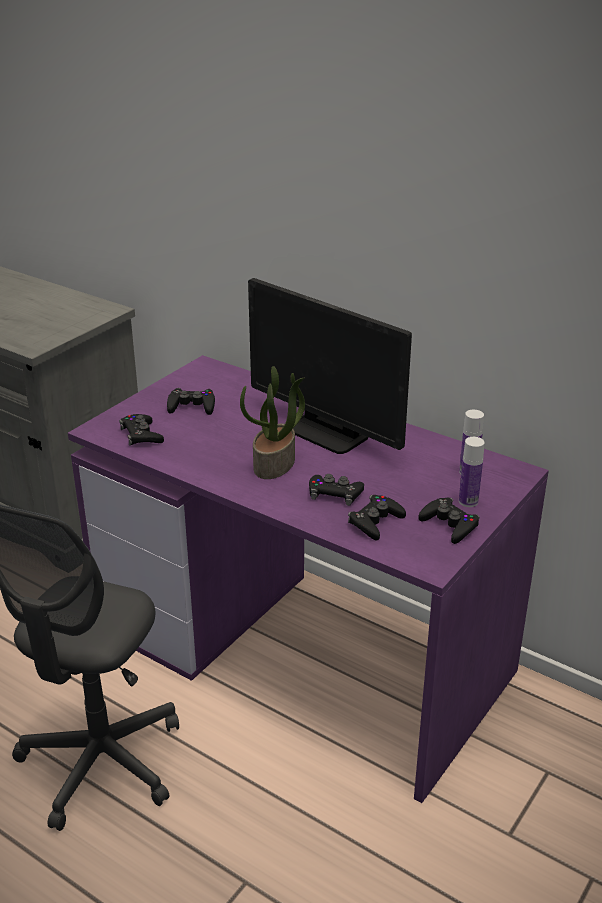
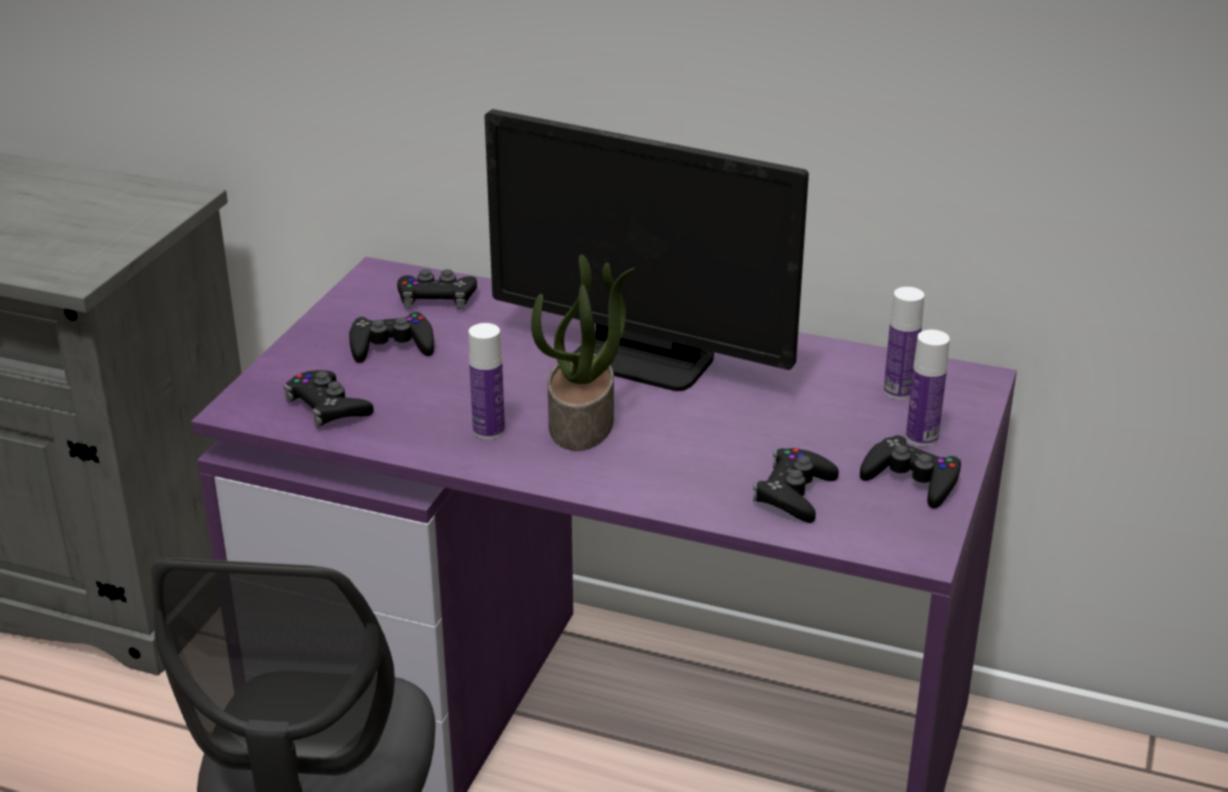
camera: 15 degrees left, 0 degrees up
black game controller [309,474,364,506] -> black game controller moved to [397,269,477,309]
none -> bottle [468,323,505,440]

